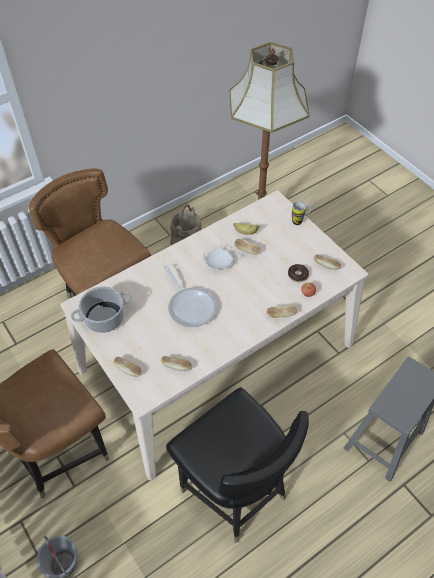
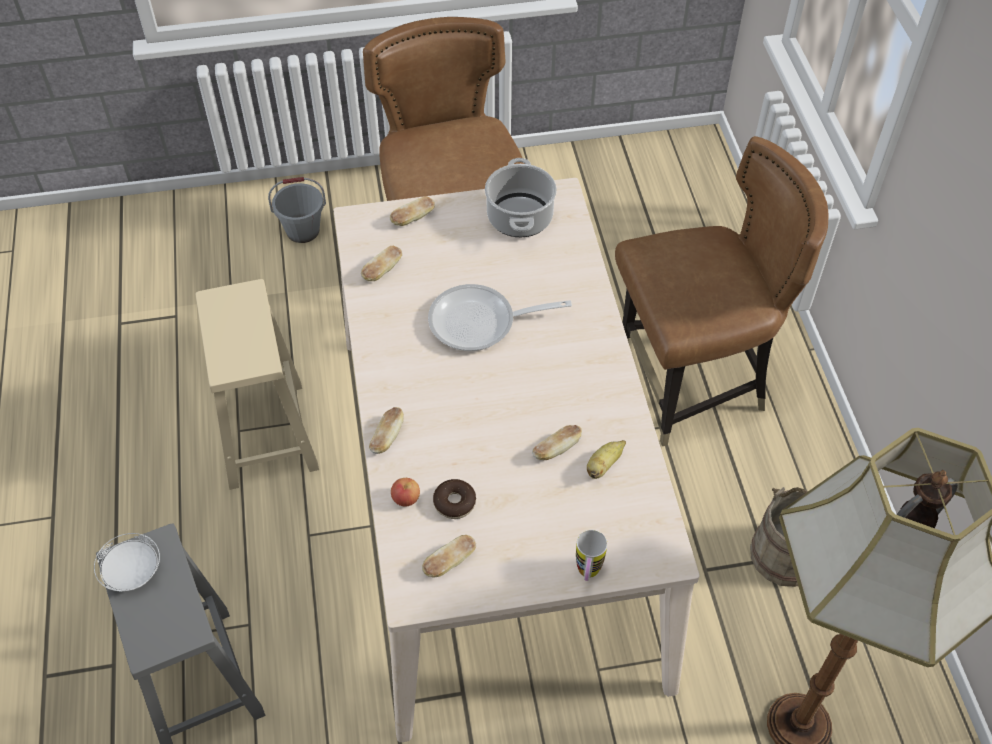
camera: 115 degrees right, 0 degrees up
black chair [166,387,309,543] -> beige stool [195,279,319,490]
white plate [203,245,235,270] -> white plate moved to [94,533,160,592]

